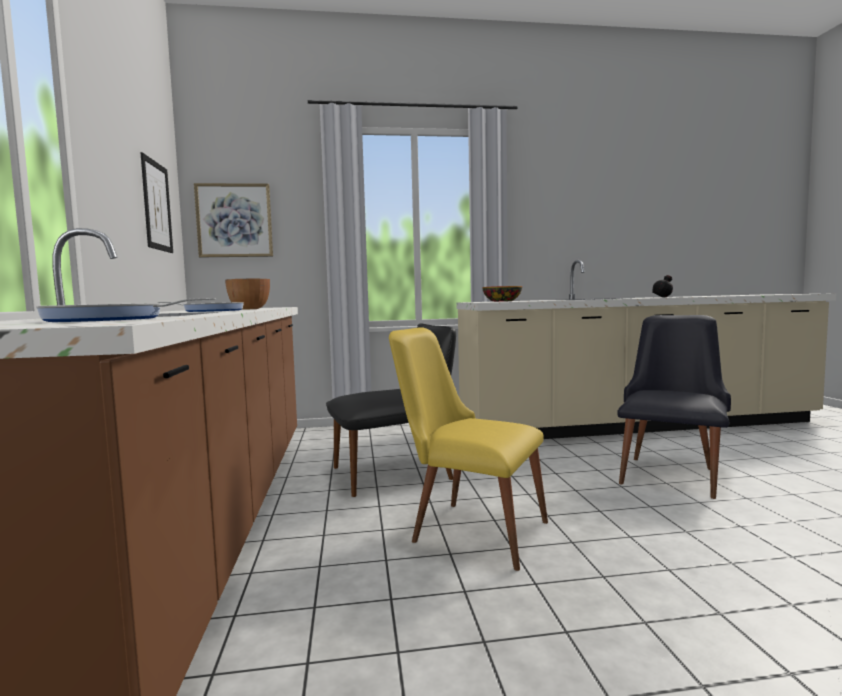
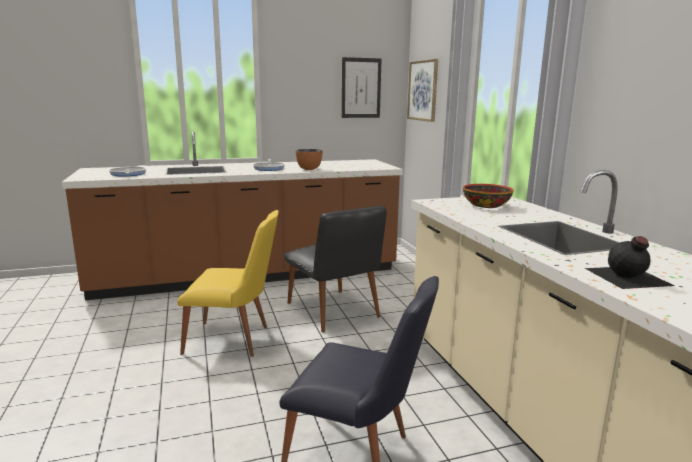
camera: 80 degrees right, 10 degrees up
yellow chair [389,327,548,571] -> yellow chair turned 75 degrees clockwise [177,210,279,357]

